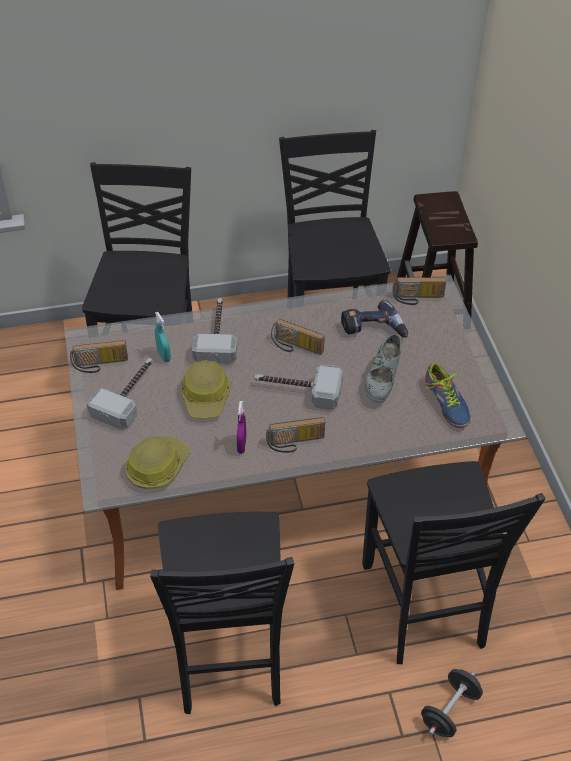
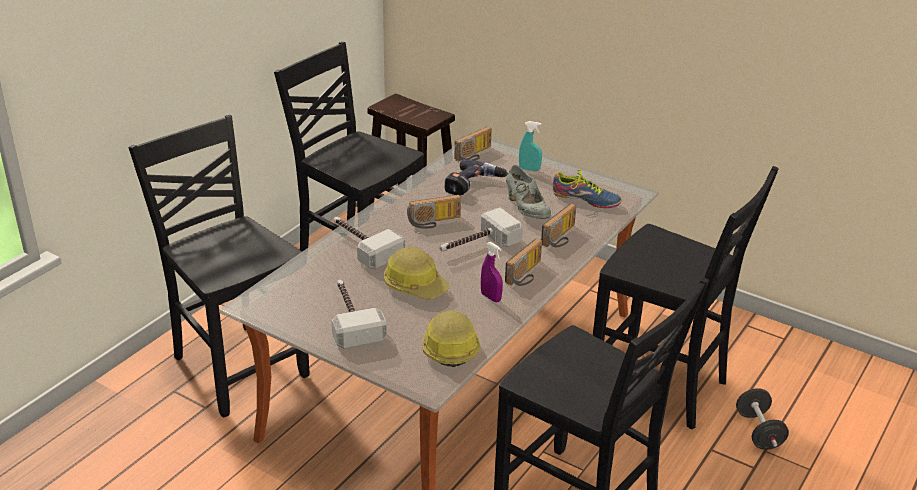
camera: 45 degrees left, 15 degrees down
radio [70,340,128,373] -> radio moved to [541,204,576,247]
turquoise spray bottle [155,312,171,362] -> turquoise spray bottle moved to [519,121,542,171]

